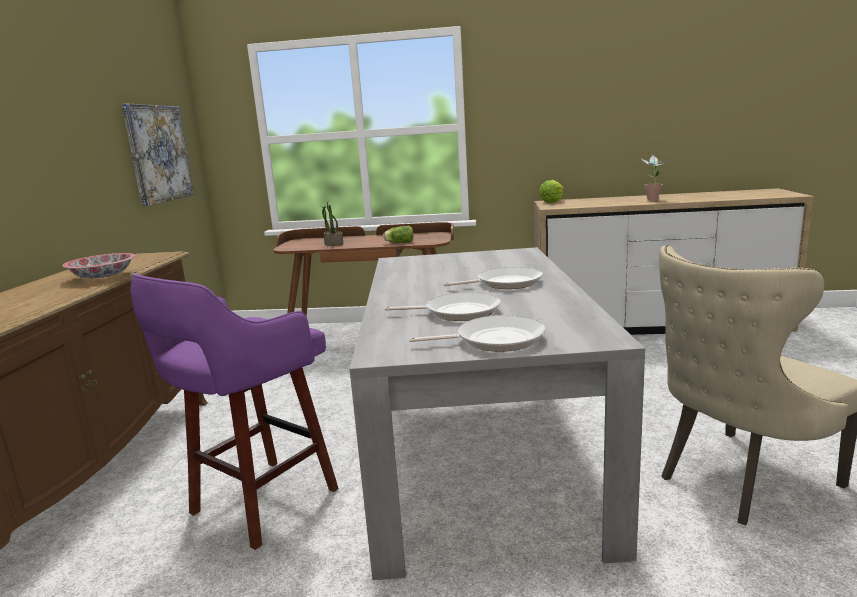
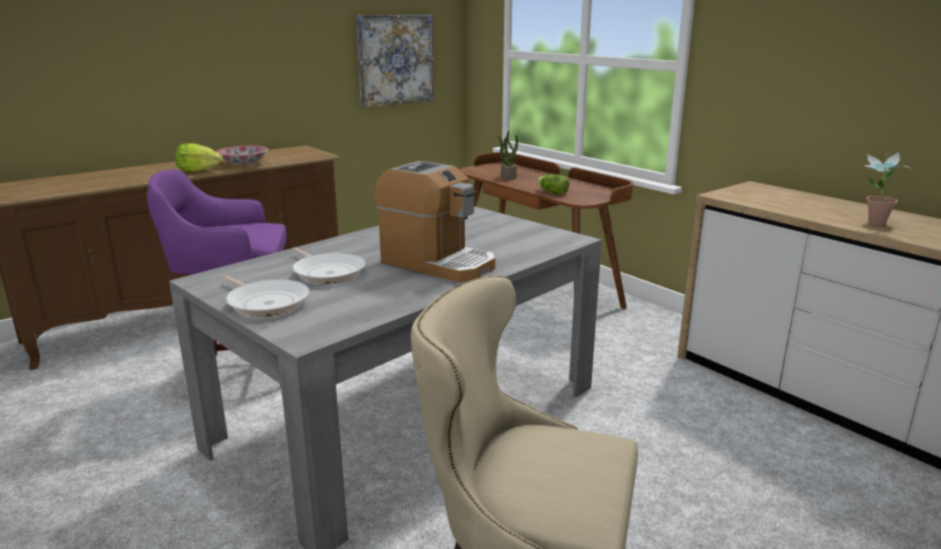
camera: 45 degrees right, 5 degrees up
frying pan [444,267,543,289] -> coffee machine [375,161,495,282]
lettuce [539,180,564,203] -> lettuce moved to [175,143,222,172]

